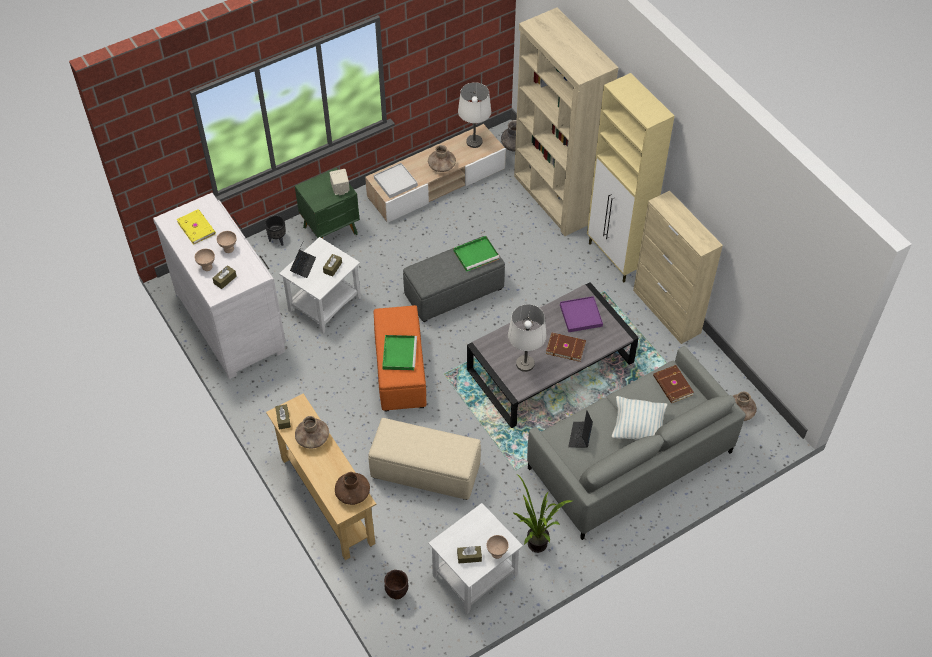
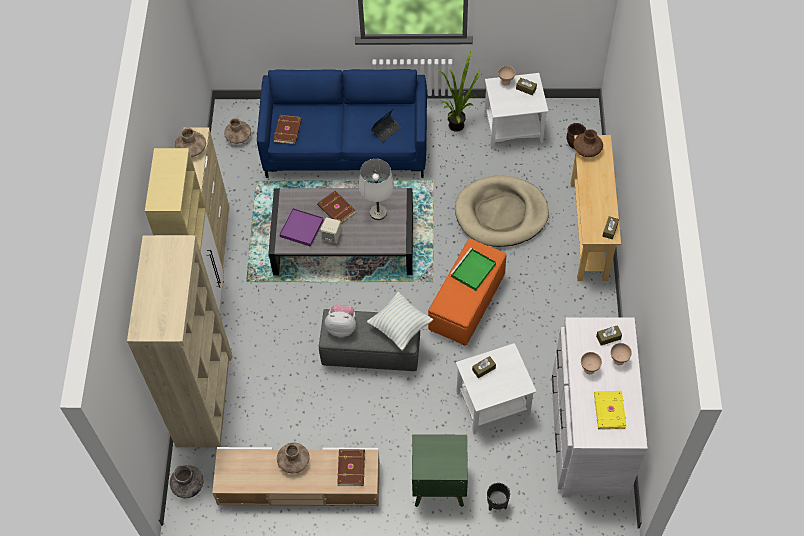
camera: 145 degrees left, 5 degrees up
laptop [290,240,316,278] -> none
brown vase [295,416,329,448] -> brown vase moved to [175,128,206,157]
beige speaker [329,169,349,195] -> beige speaker moved to [320,217,341,243]
beige ottoman [368,418,481,500] -> beige dog bed [455,175,549,247]
white tray [374,163,418,198] -> brown book [337,449,365,486]
green tray [453,236,500,272] -> plush toy [325,305,356,337]
white table lamp [458,82,491,148] -> none
grey sofa [527,346,746,540] -> blue sofa [257,69,427,178]
pillow [612,396,667,440] -> pillow moved to [367,292,433,351]

